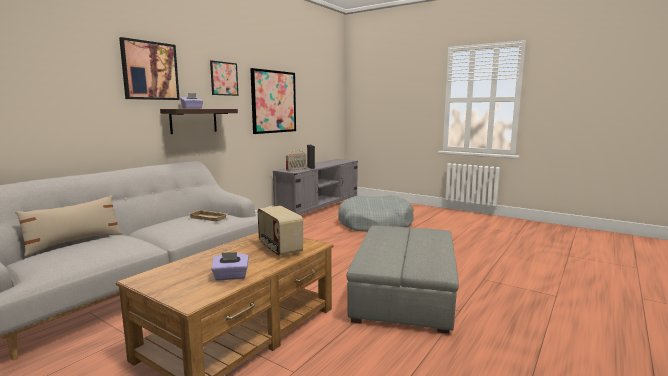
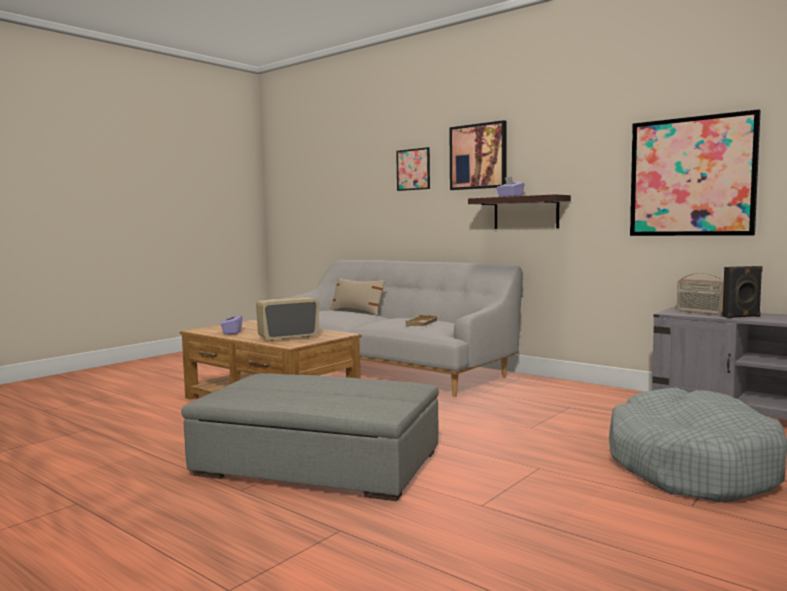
camera: 95 degrees right, 5 degrees down
picture [210,60,238,96] -> picture moved to [396,147,430,191]

